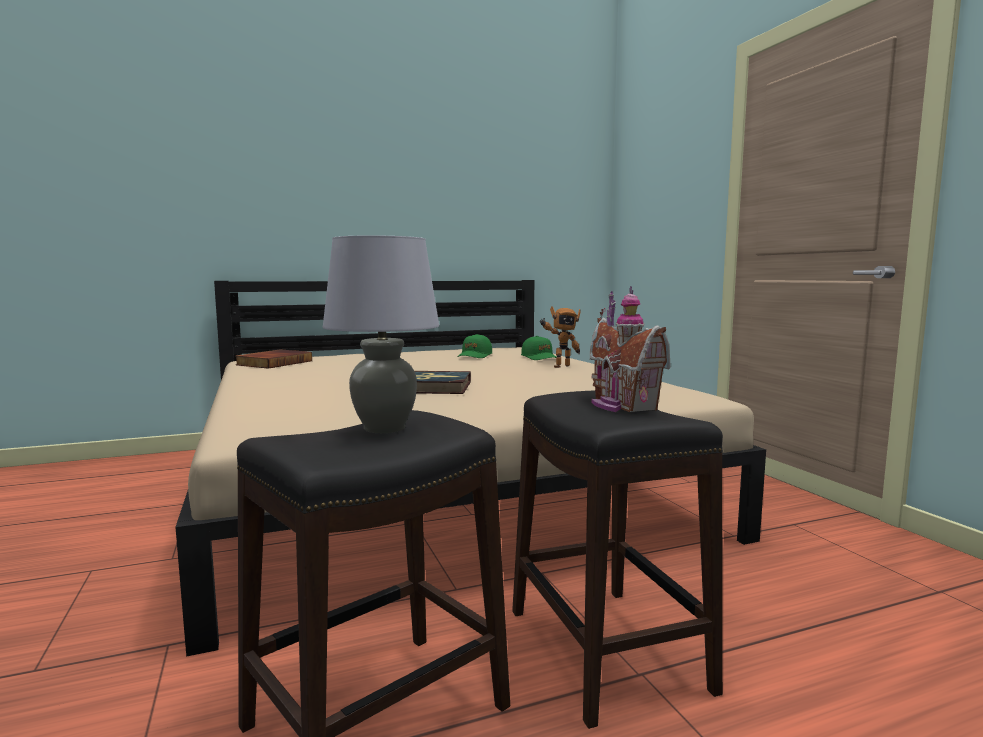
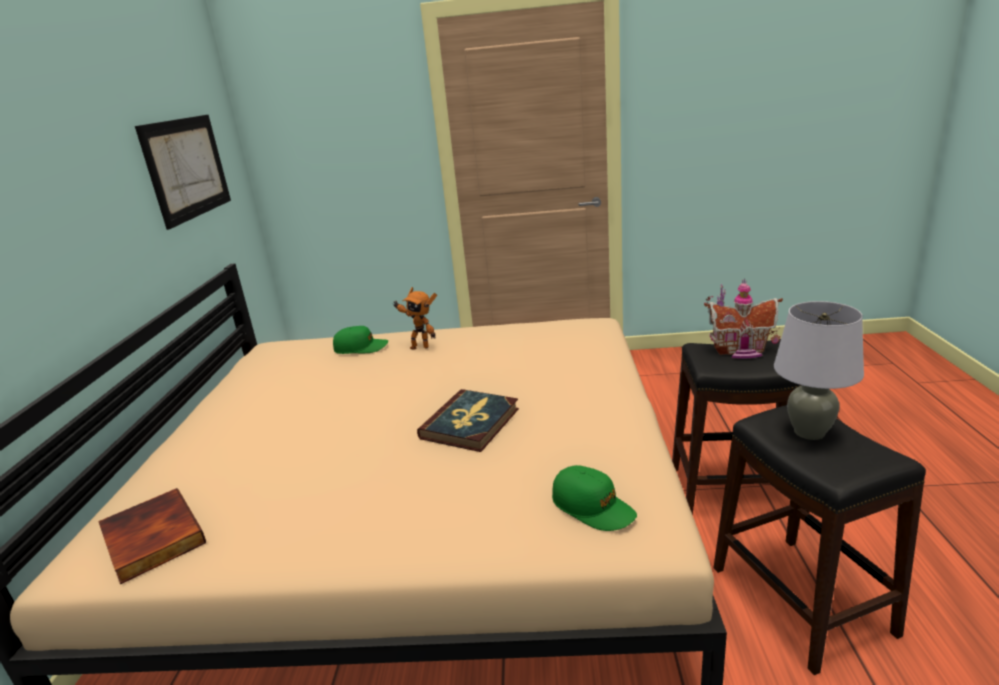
camera: 65 degrees left, 15 degrees up
green cap [457,334,492,358] -> green cap moved to [552,465,637,531]
toy robot [540,306,581,368] -> toy robot turned 105 degrees clockwise [392,287,437,350]
none -> picture [135,115,231,230]

